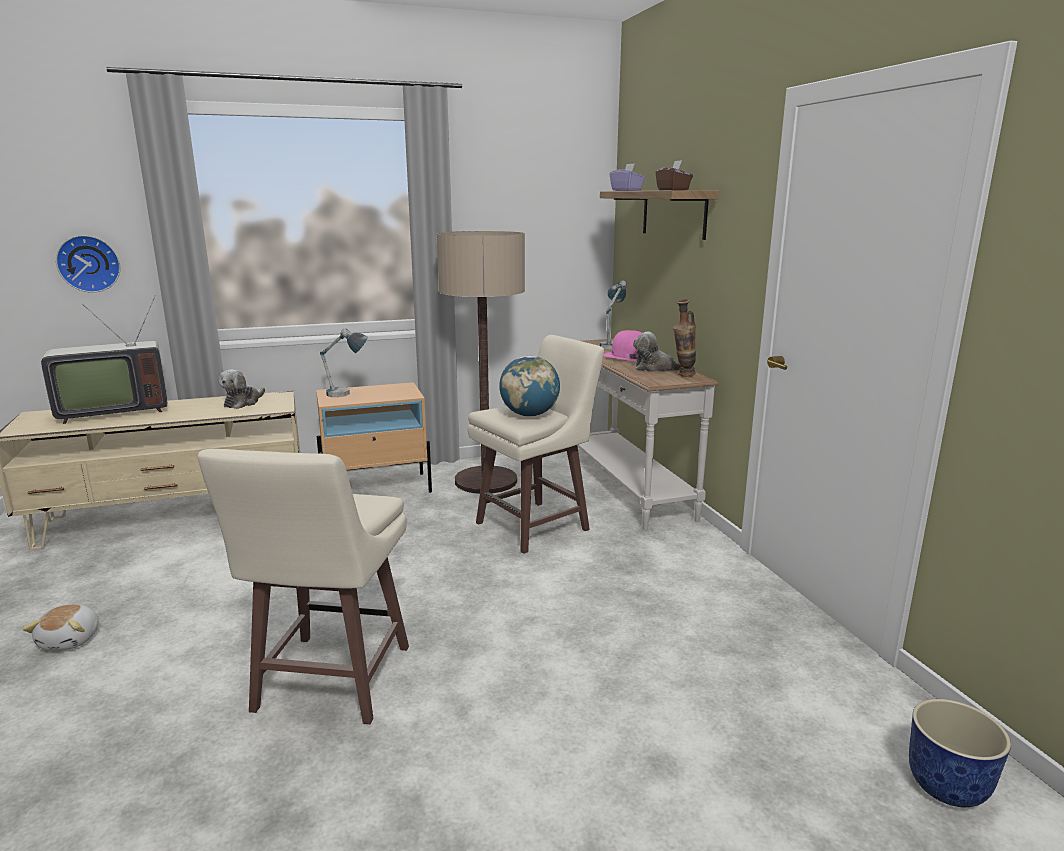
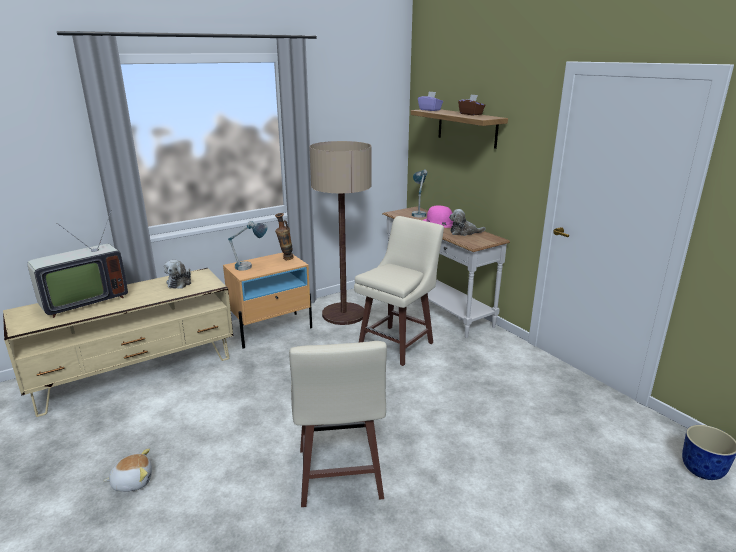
camera: 15 degrees left, 5 degrees up
plush toy [22,604,99,650] -> plush toy turned 90 degrees counterclockwise [104,449,152,492]
wall clock [56,235,120,293] -> none
globe [499,356,560,417] -> none
vase [673,299,696,377] -> vase moved to [275,213,294,260]

